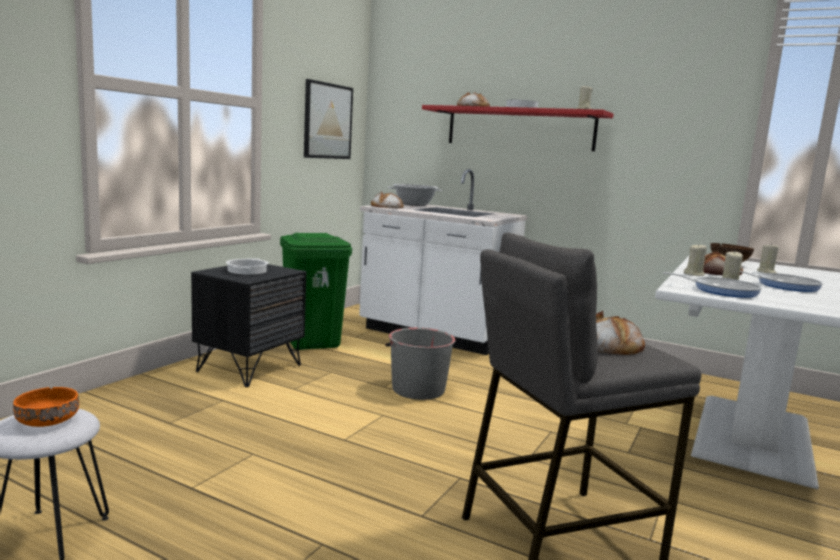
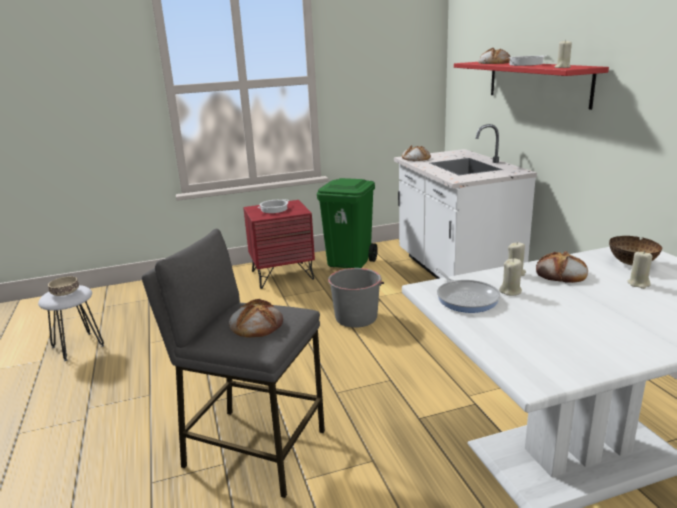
camera: 45 degrees right, 10 degrees up
orange bowl [13,387,79,427] -> beige bowl [48,276,79,296]
black nightstand [191,264,306,387] -> red nightstand [243,200,315,289]
picture [304,79,353,159] -> none
cooking pot [388,184,443,206] -> none
frying pan [740,271,823,292] -> none

